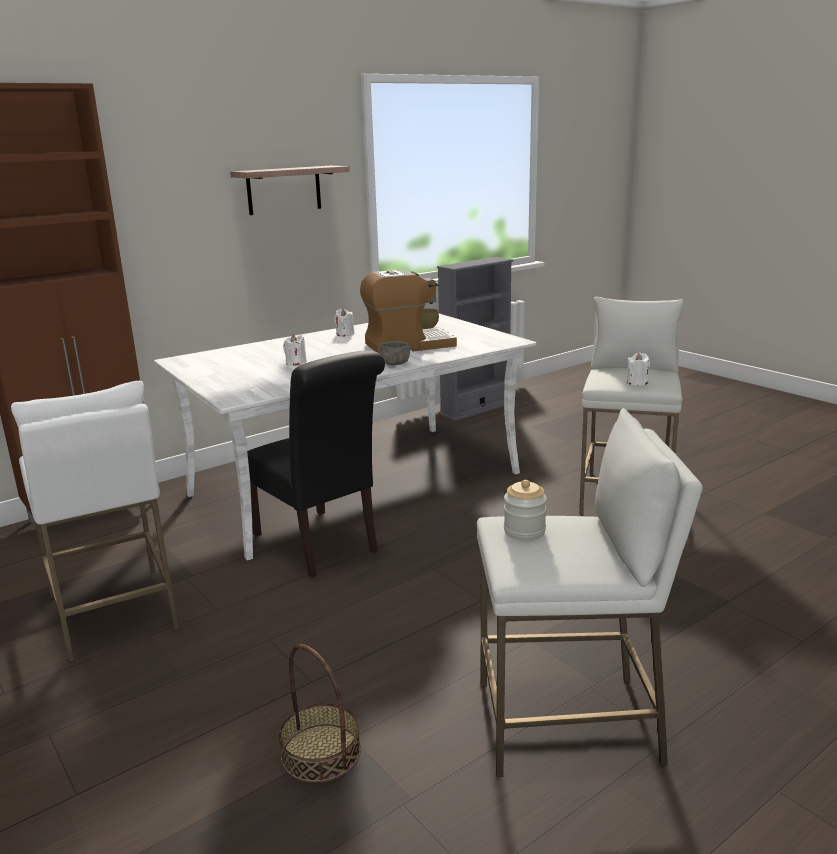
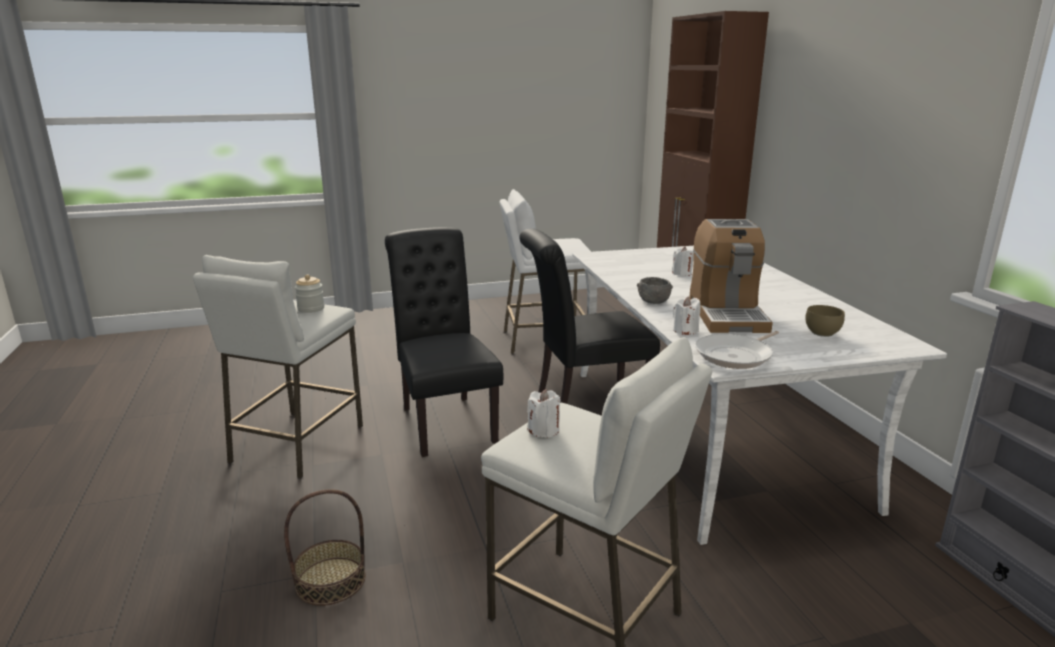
camera: 110 degrees right, 0 degrees up
shelf [230,166,350,215] -> none
basket [278,644,361,783] -> basket moved to [284,489,366,606]
white candle [334,309,355,336] -> white candle moved to [673,296,700,335]
none -> black chair [385,227,503,457]
none -> frying pan [695,331,779,369]

